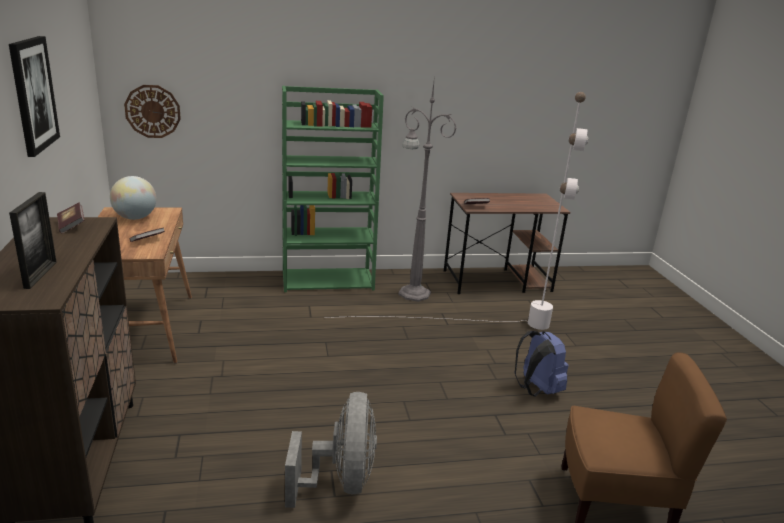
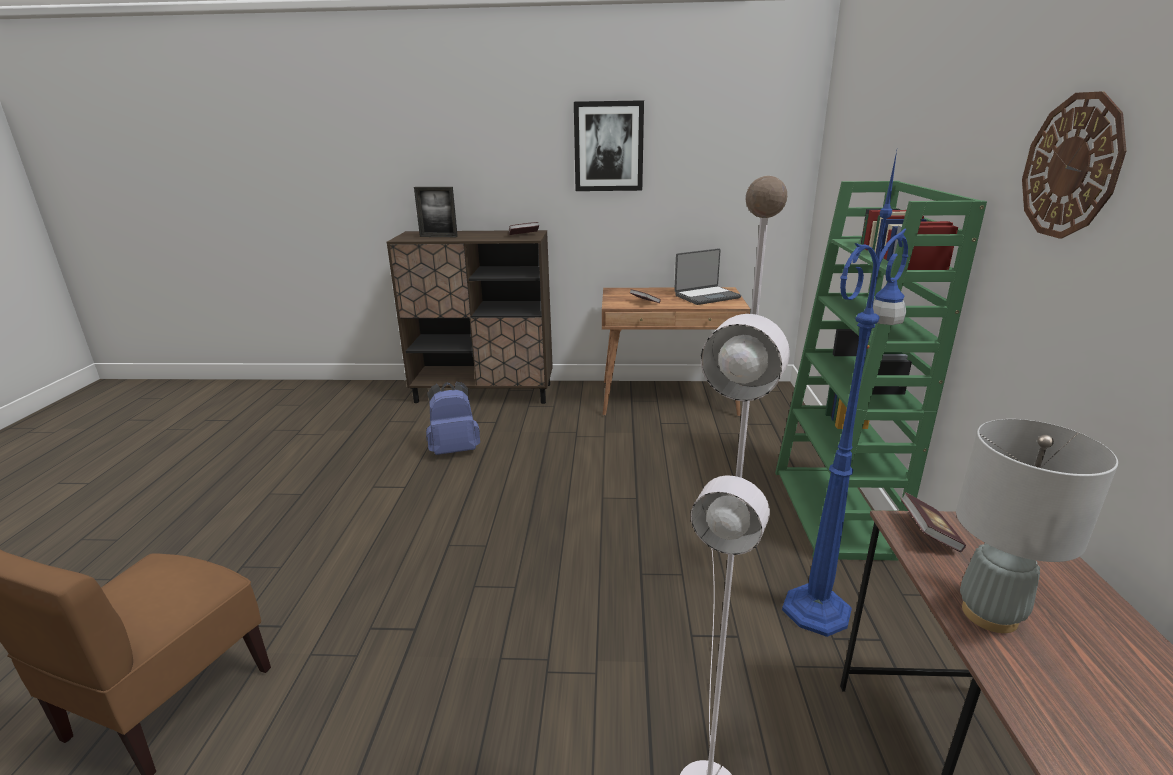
camera: 105 degrees right, 0 degrees up
globe [110,176,156,220] -> laptop [674,248,741,305]
wall clock [124,85,181,138] -> wall clock moved to [1022,91,1126,239]
grey fan [285,392,377,508] -> none
grey floor lamp [398,75,457,302] -> blue floor lamp [782,151,909,637]
blue backpack [515,331,568,397] -> blue backpack moved to [426,382,480,455]
none -> grey table lamp [956,419,1118,633]

